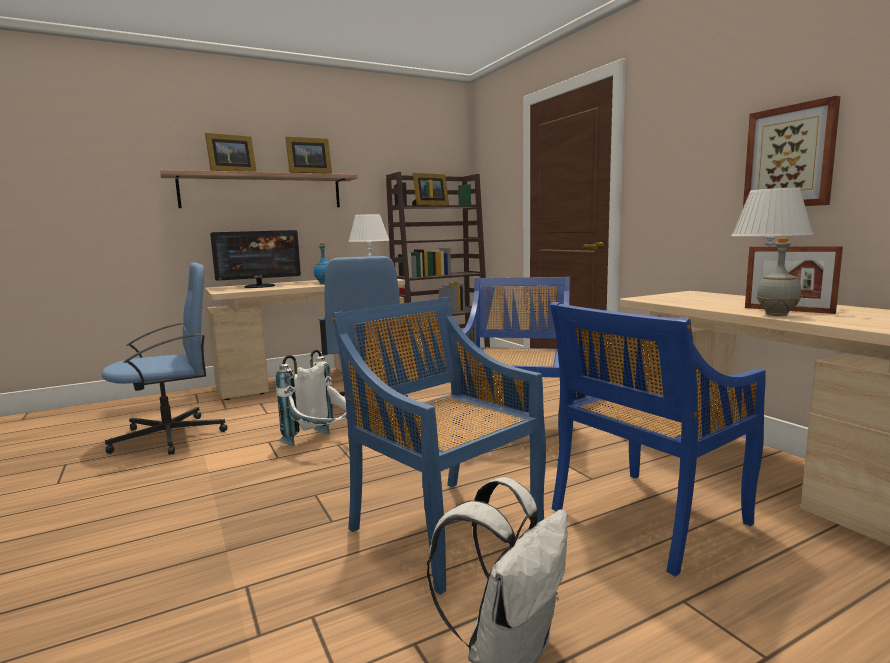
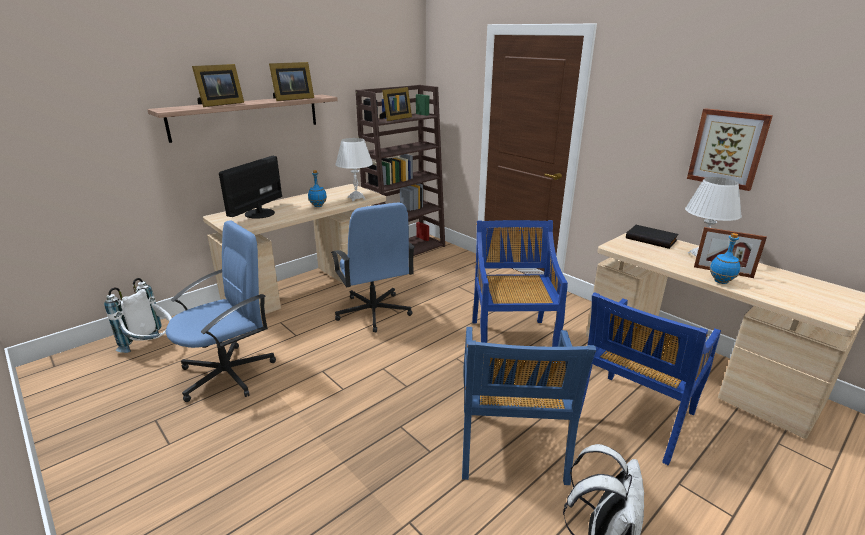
camera: 15 degrees left, 15 degrees up
monitor [210,230,301,288] -> monitor turned 150 degrees clockwise [219,156,282,219]
white backpack [276,350,347,446] -> white backpack moved to [104,278,172,353]
blue chair [332,297,546,595] -> blue chair turned 120 degrees counterclockwise [462,327,596,485]
grey bottle [756,238,801,316] -> blue bottle [710,233,740,284]
none -> black book [626,225,679,249]

